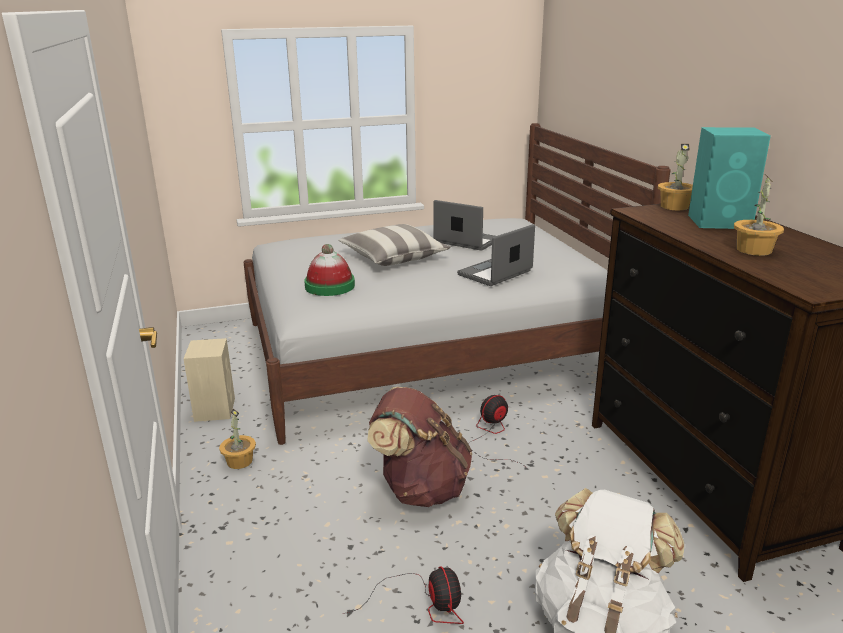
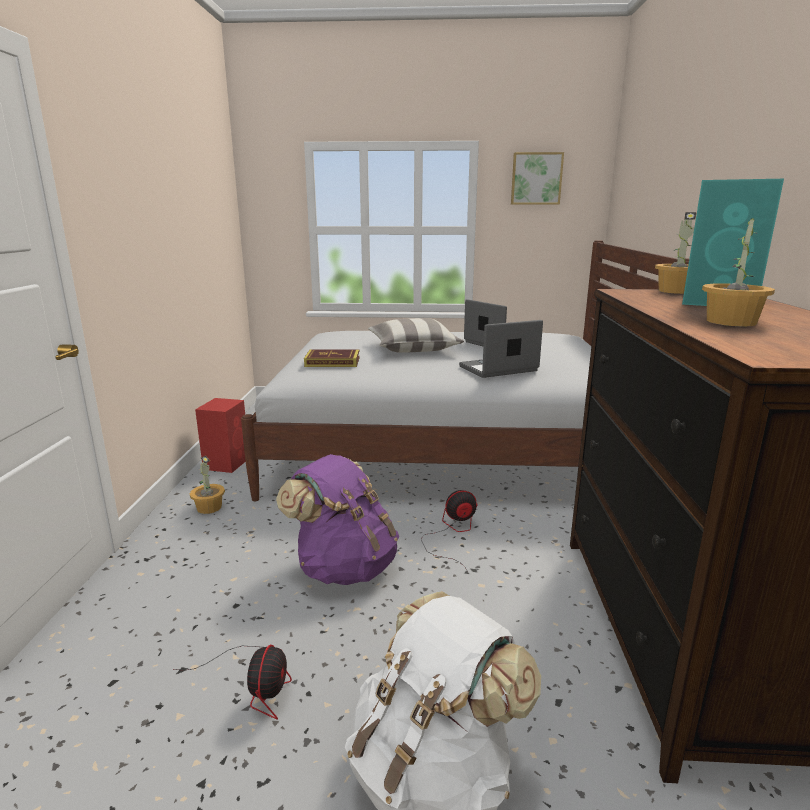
camera: 20 degrees right, 5 degrees down
beige speaker [184,338,235,422] -> red speaker [195,398,246,473]
hat [304,244,355,296] -> book [304,349,360,367]
brown backpack [367,387,472,507] -> purple backpack [276,454,399,585]
none -> picture [511,152,564,204]

